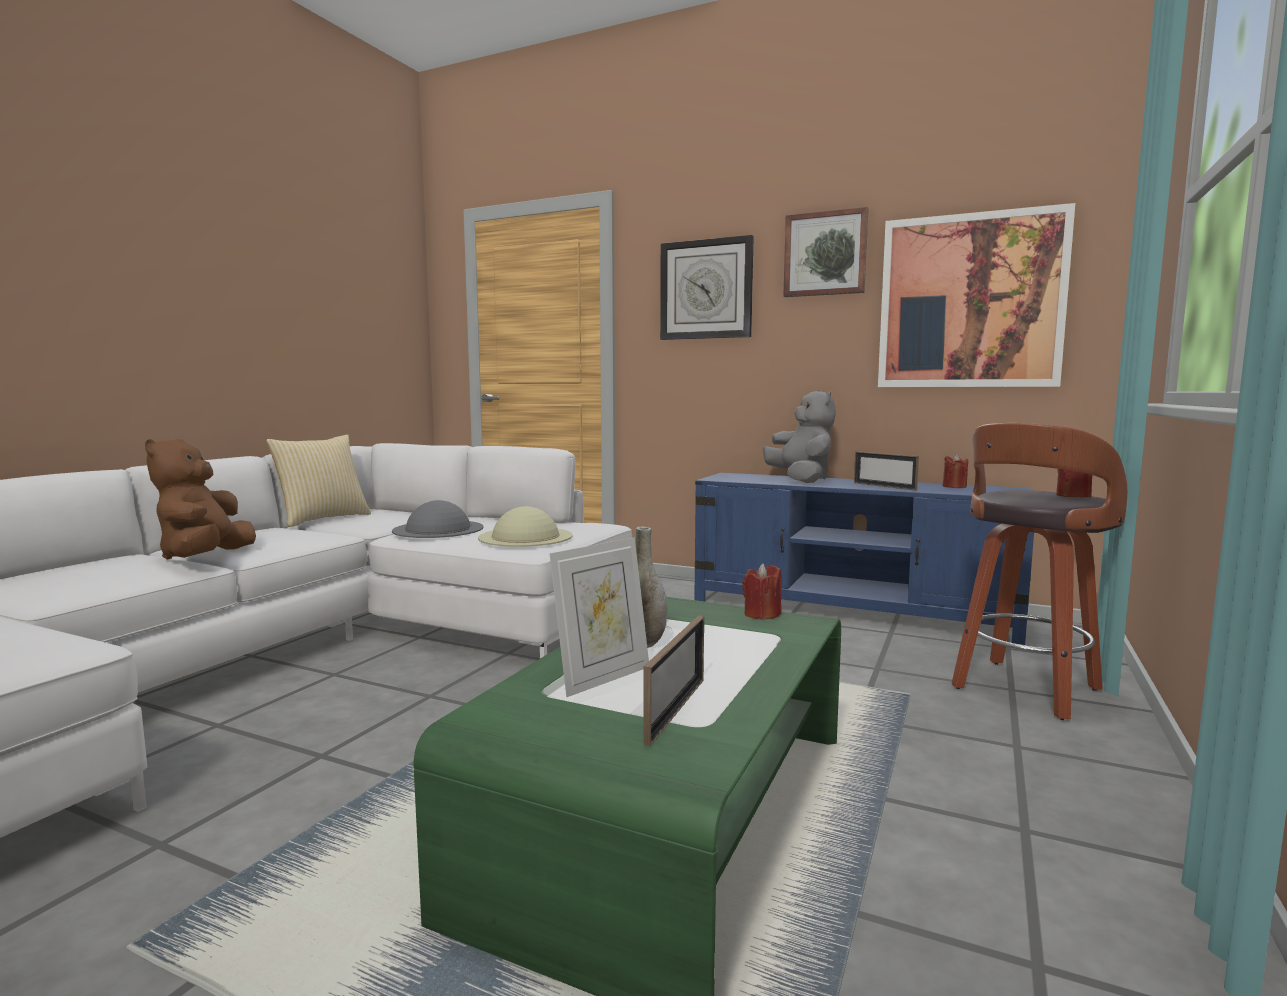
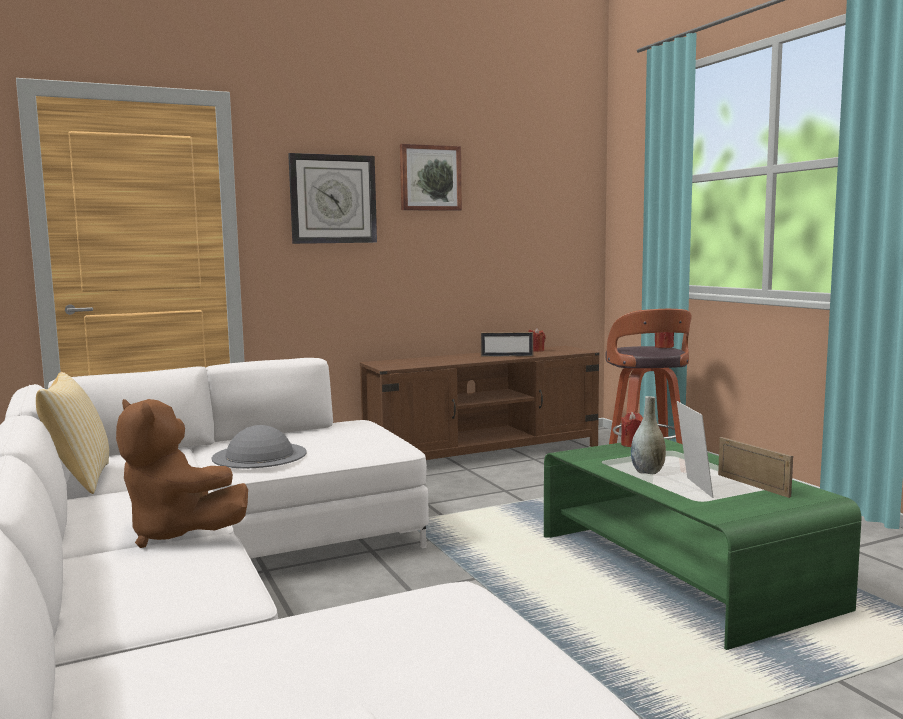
camera: 50 degrees left, 0 degrees up
beige hat [478,506,572,547] -> none
blue tv stand [694,473,1034,645] -> brown tv stand [360,346,599,460]
grey plush toy [763,390,836,483] -> none
picture [878,203,1075,387] -> none

